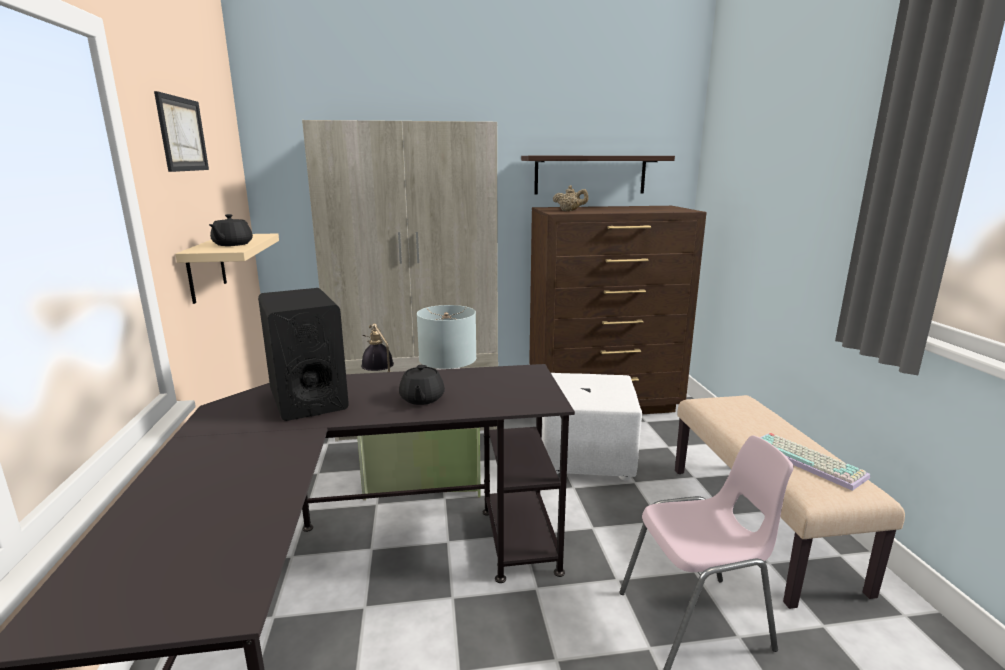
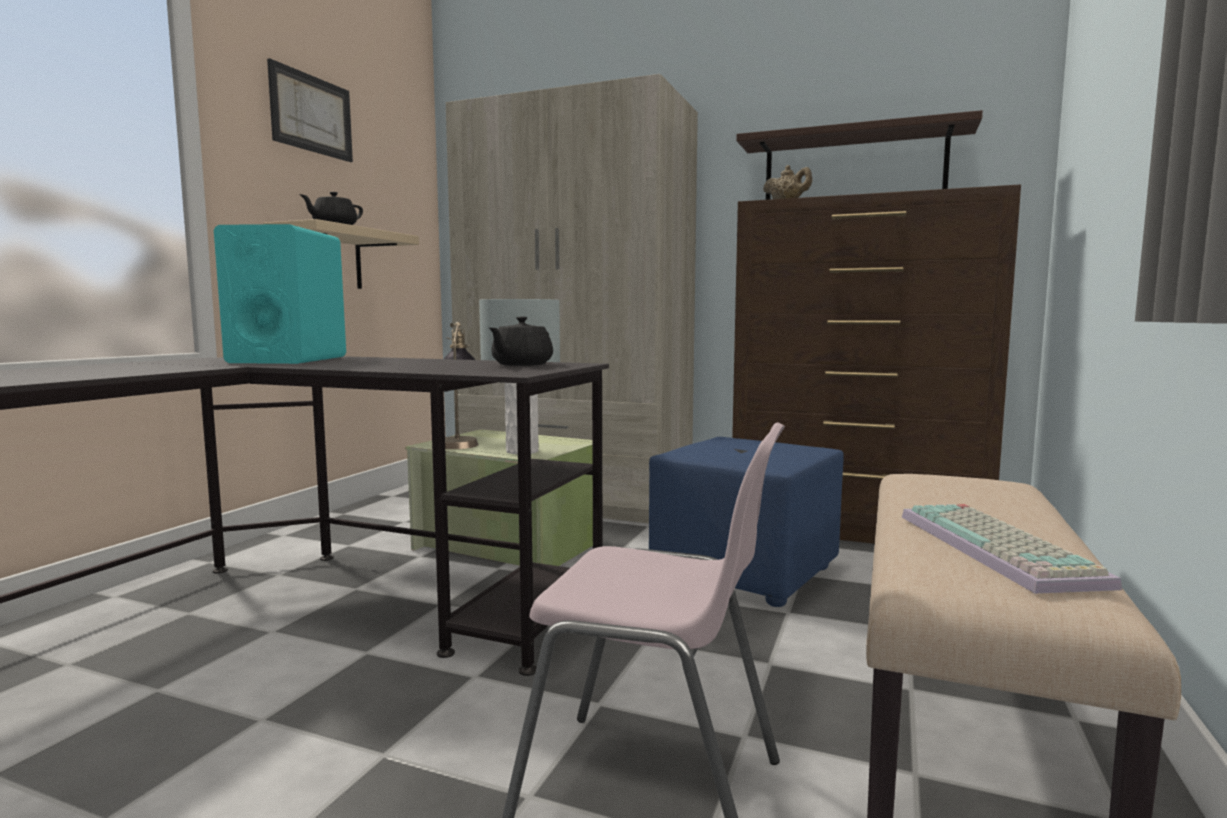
camera: 30 degrees right, 10 degrees down
black speaker [258,288,349,421] -> turquoise speaker [214,224,346,364]
black teapot [399,365,445,405] -> black teapot moved to [489,316,553,366]
white ottoman [542,373,642,480] -> blue ottoman [649,437,844,607]

